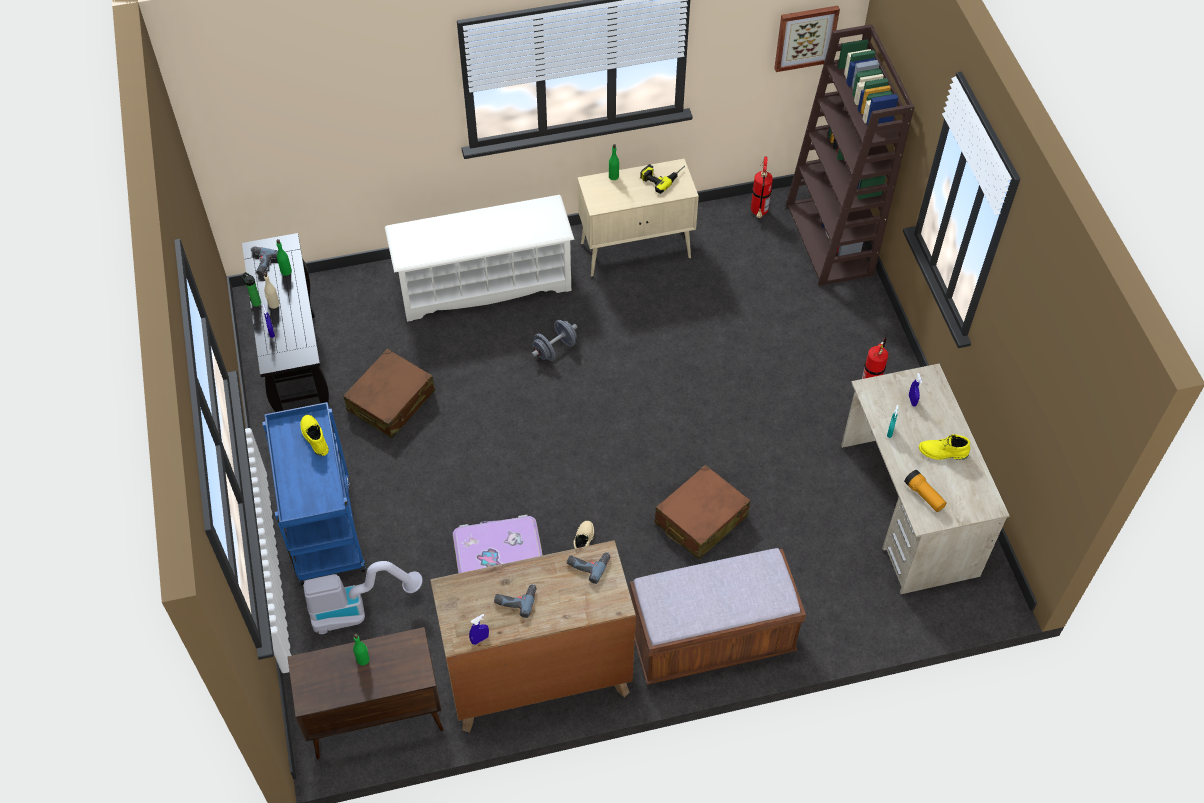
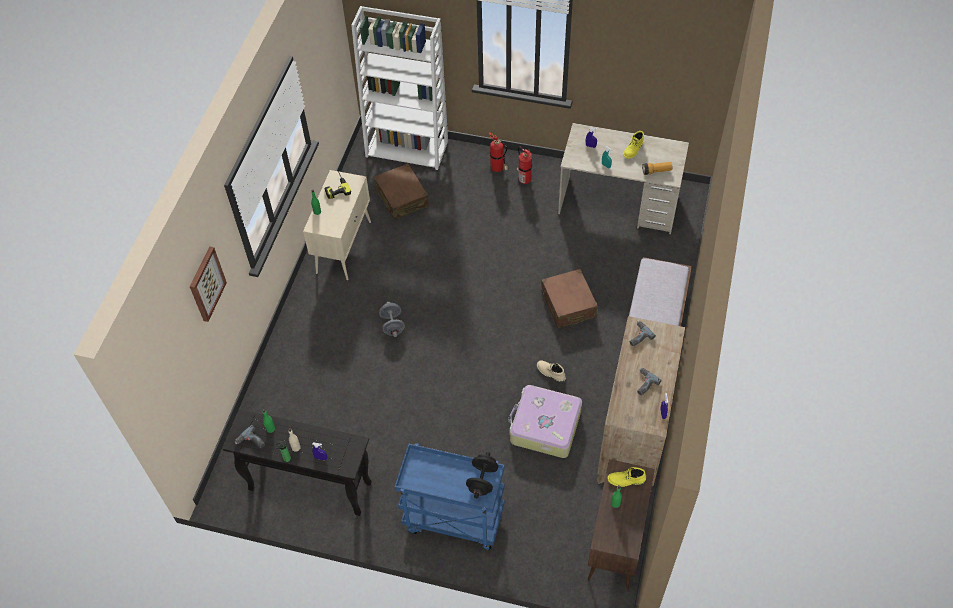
camera: 60 degrees left, 0 degrees up
yellow boot [301,415,329,456] -> yellow boot moved to [607,467,646,487]
vacuum cleaner [303,561,422,634] -> none
brown suitcase [343,349,435,438] -> brown suitcase moved to [374,163,429,220]
white shoe rack [385,195,575,322] -> none
fire extinguisher [751,156,773,218] -> fire extinguisher moved to [488,132,508,172]
picture [774,6,840,72] -> picture moved to [189,246,227,322]
brown bookcase [786,24,914,286] -> white bookcase [351,6,448,170]
none -> black dumbbell [466,452,498,498]

